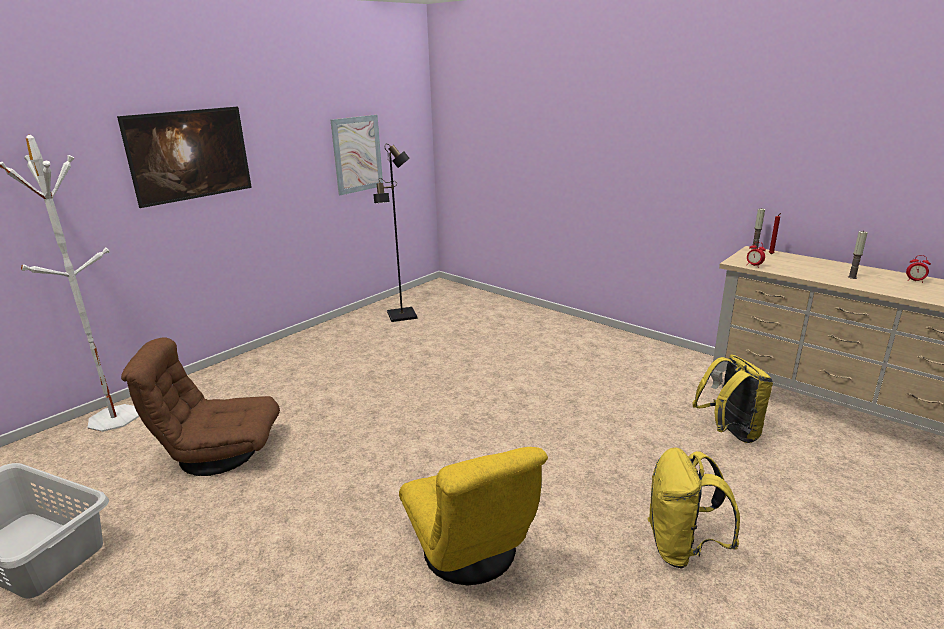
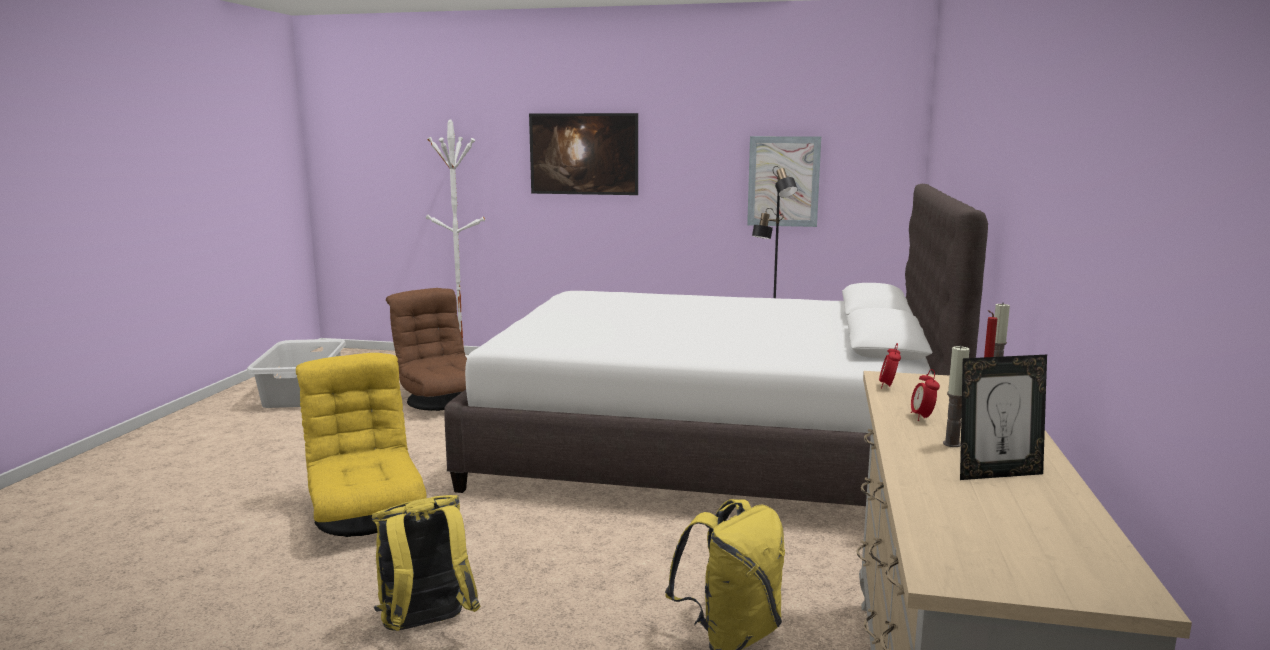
camera: 60 degrees right, 10 degrees down
yellow armchair [399,447,548,586] -> yellow armchair turned 120 degrees clockwise [296,353,426,537]
alarm clock [906,255,931,282] -> alarm clock moved to [911,369,940,421]
none -> white bed [444,184,988,506]
none -> picture frame [960,355,1047,480]

